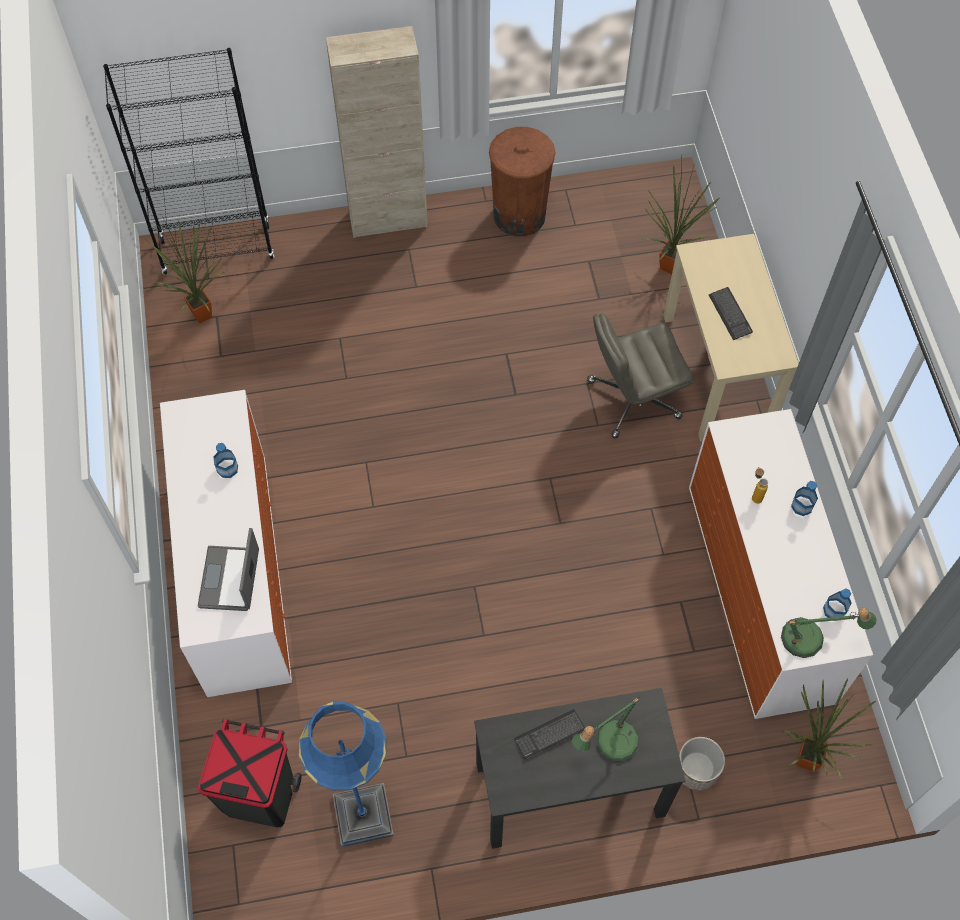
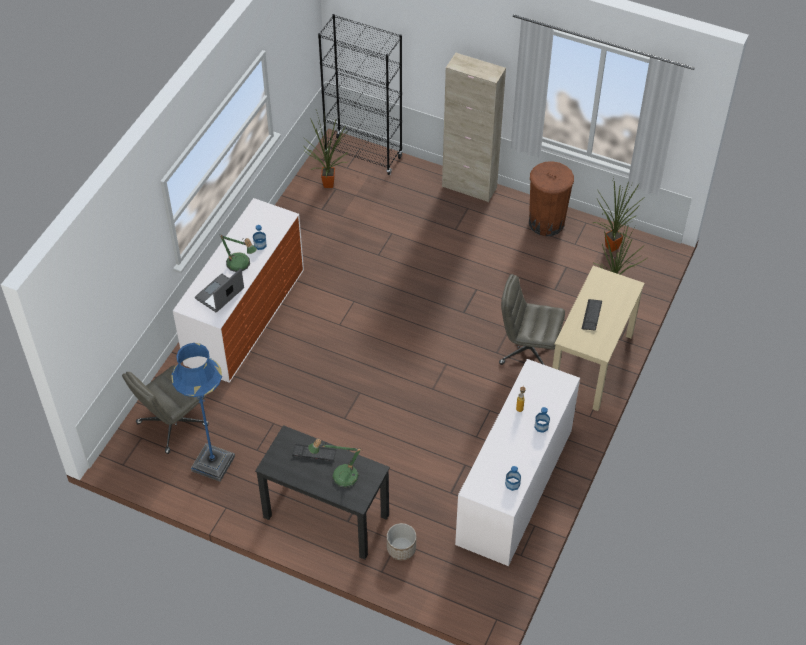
camera: 35 degrees right, 10 degrees down
black trash can [198,719,302,827] -> grey office chair [122,365,209,454]
table lamp [781,608,877,658] -> table lamp moved to [219,235,257,272]
potted plant [781,679,877,780] -> potted plant moved to [593,178,645,252]

